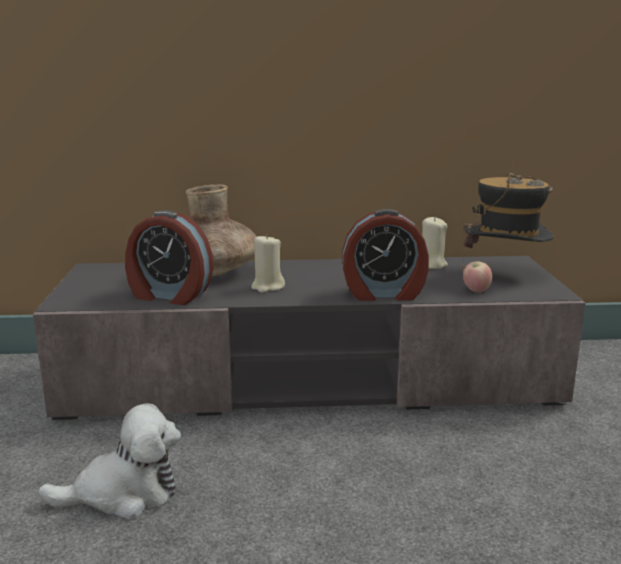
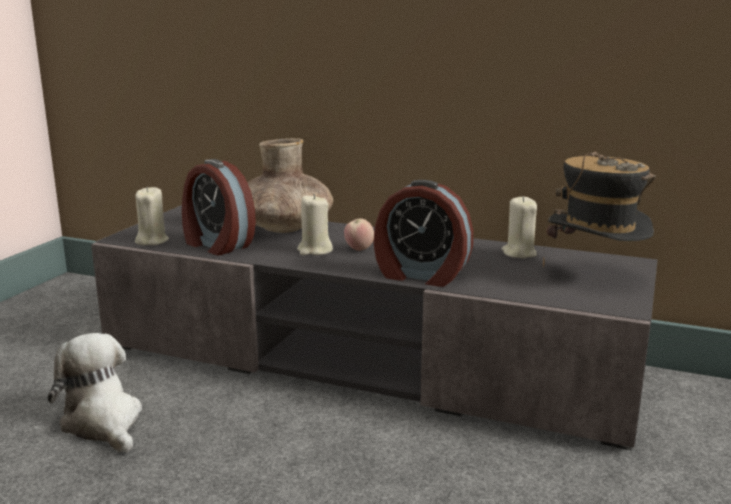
camera: 25 degrees right, 0 degrees up
plush toy [38,403,181,519] -> plush toy turned 135 degrees counterclockwise [48,333,142,453]
apple [463,261,492,292] -> apple moved to [344,219,374,251]
none -> beige candle [135,186,169,245]

